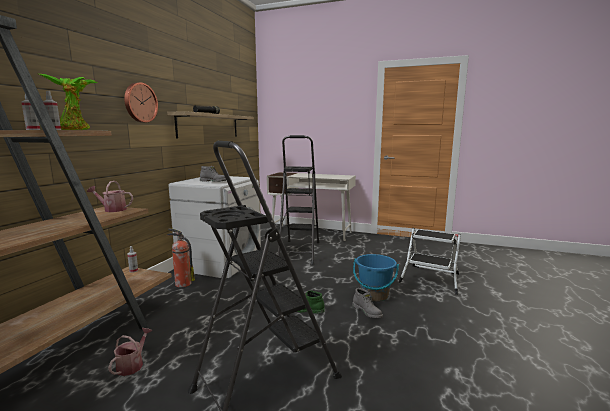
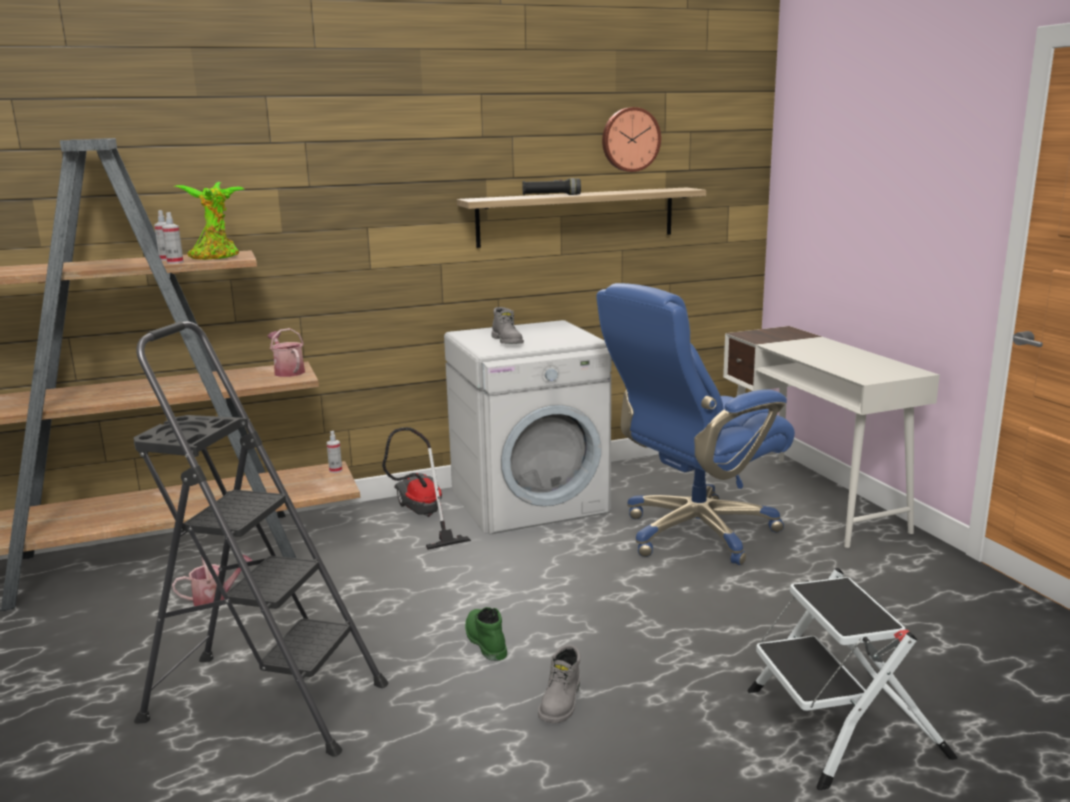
camera: 50 degrees right, 5 degrees up
wall clock [124,82,158,123] -> wall clock moved to [602,107,661,172]
fire extinguisher [167,228,195,288] -> vacuum cleaner [382,427,471,550]
step ladder [278,135,320,265] -> blue office chair [596,283,795,565]
blue bucket [353,254,399,302] -> none

